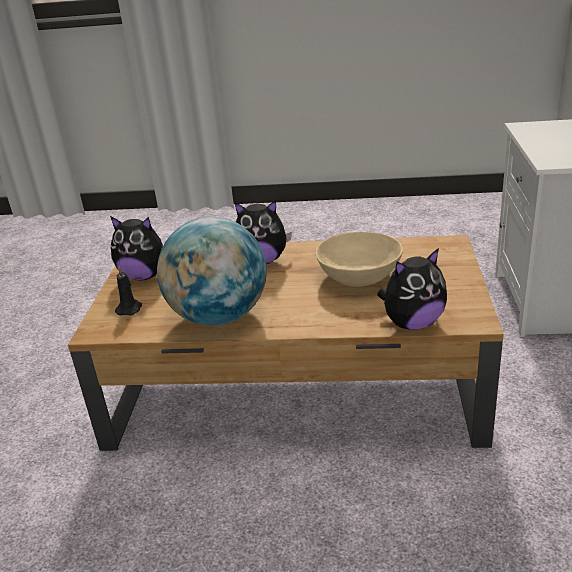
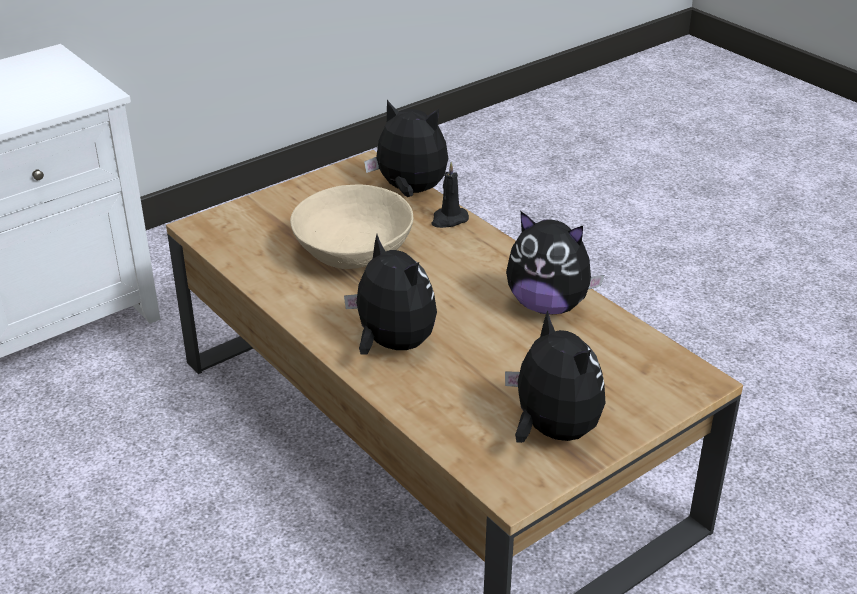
camera: 135 degrees left, 5 degrees up
black candle [115,266,142,316] -> black candle moved to [431,162,469,228]
globe [157,217,267,326] -> plush toy [506,211,604,315]

